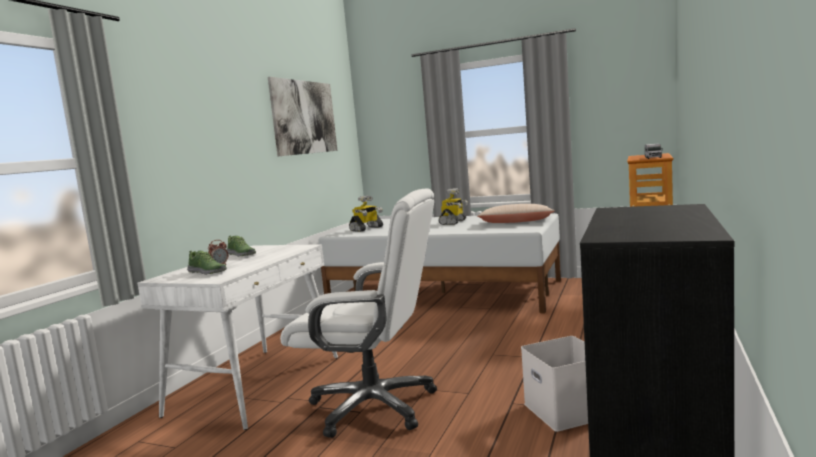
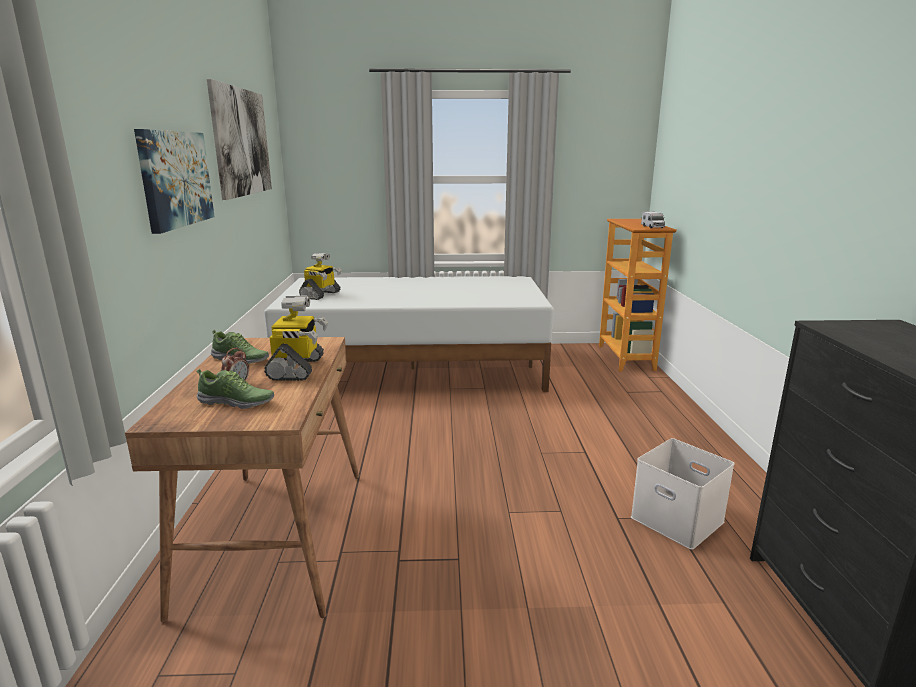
camera: 25 degrees left, 10 degrees up
white desk [137,244,338,430] -> brown desk [125,337,359,622]
white office chair [280,188,437,438] -> none
toy robot [438,188,468,225] -> toy robot moved to [264,296,328,381]
beige pillow [477,204,555,223] -> none
none -> picture [134,129,215,234]

